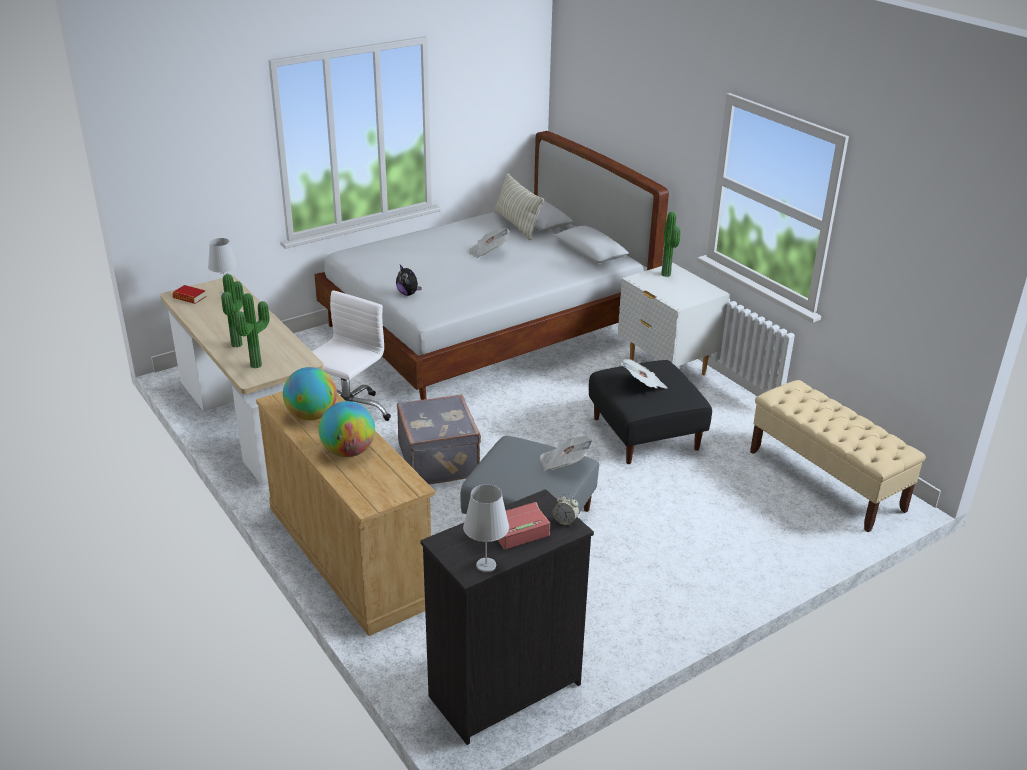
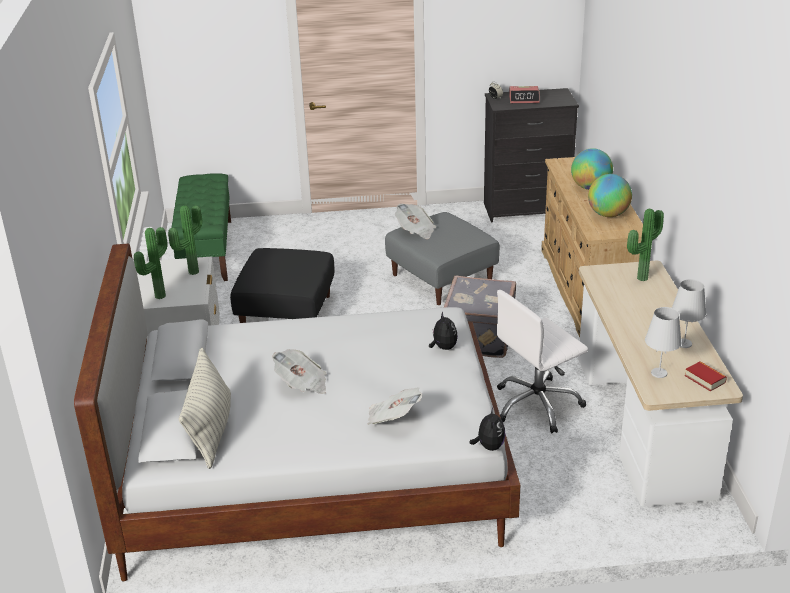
camera: 150 degrees left, 0 degrees up
potted plant [221,274,244,347] -> potted plant moved to [168,205,202,275]
white table lamp [463,484,509,572] -> white table lamp moved to [672,279,707,348]
newspaper [621,359,668,389] -> newspaper moved to [368,387,422,425]
beige bench [750,380,926,532] -> green bench [172,173,231,281]
none -> plush toy [469,407,506,451]

